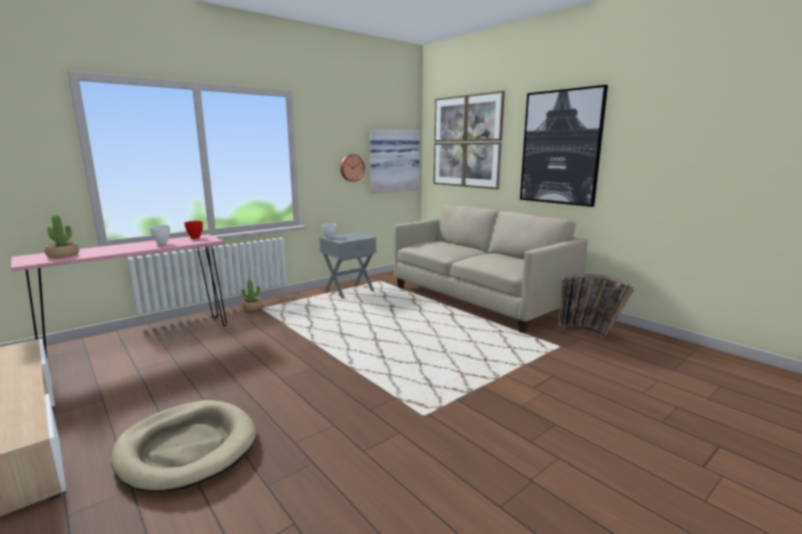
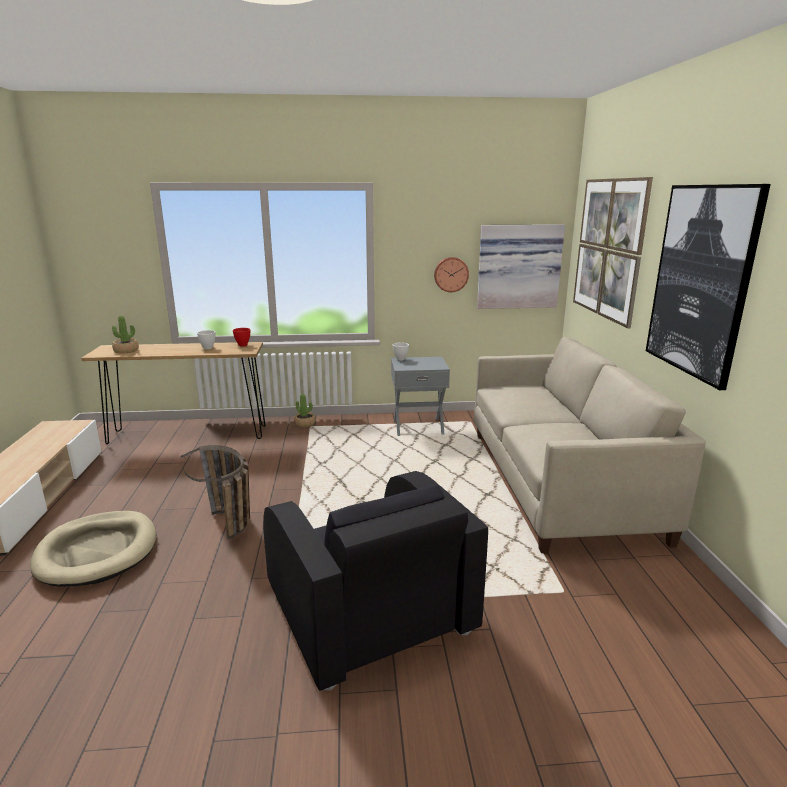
camera: 35 degrees right, 5 degrees up
pink console table [11,234,227,357] -> brown console table [81,342,266,444]
basket [558,274,634,338] -> basket moved to [181,445,250,539]
none -> black armchair [263,471,488,691]

